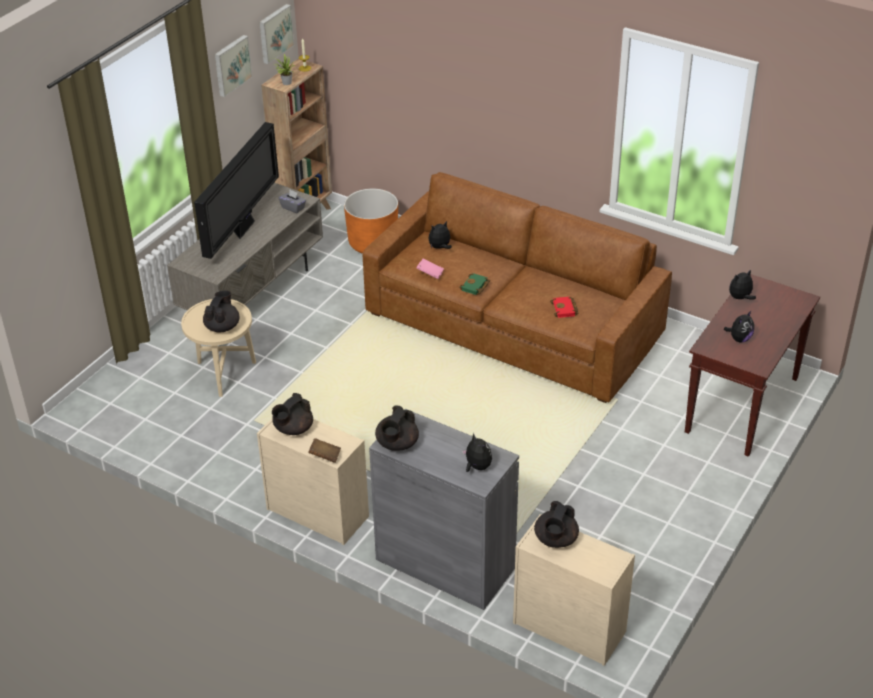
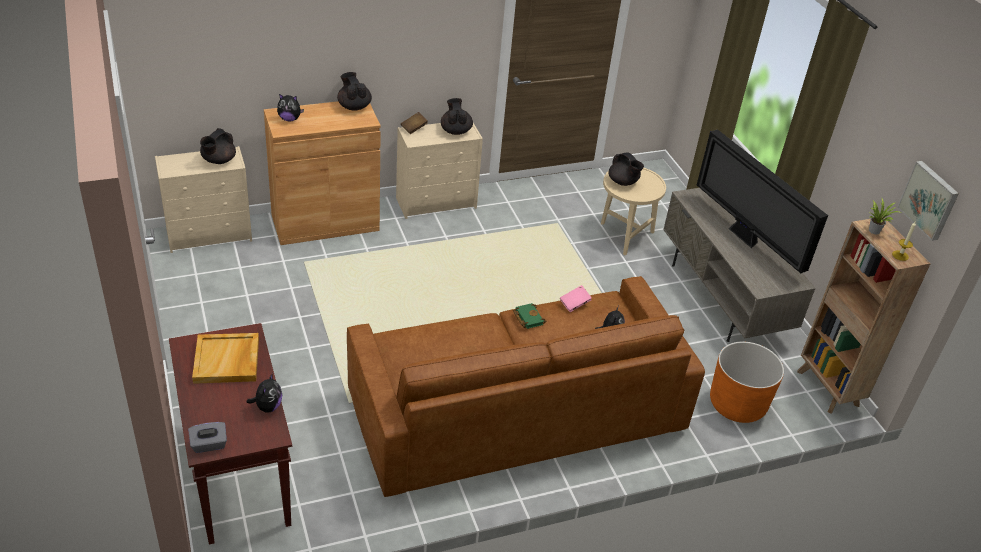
camera: 125 degrees right, 0 degrees up
picture [215,35,252,97] -> none
grey tissue box [279,190,306,213] -> grey tissue box moved to [188,422,227,453]
grey cabinet [369,409,519,610] -> brown cabinet [264,101,381,245]
black teapot [534,501,579,548] -> black teapot turned 120 degrees counterclockwise [200,128,236,164]
red book [550,297,578,318] -> none
plush toy [724,311,754,342] -> beige tray [192,333,259,384]

